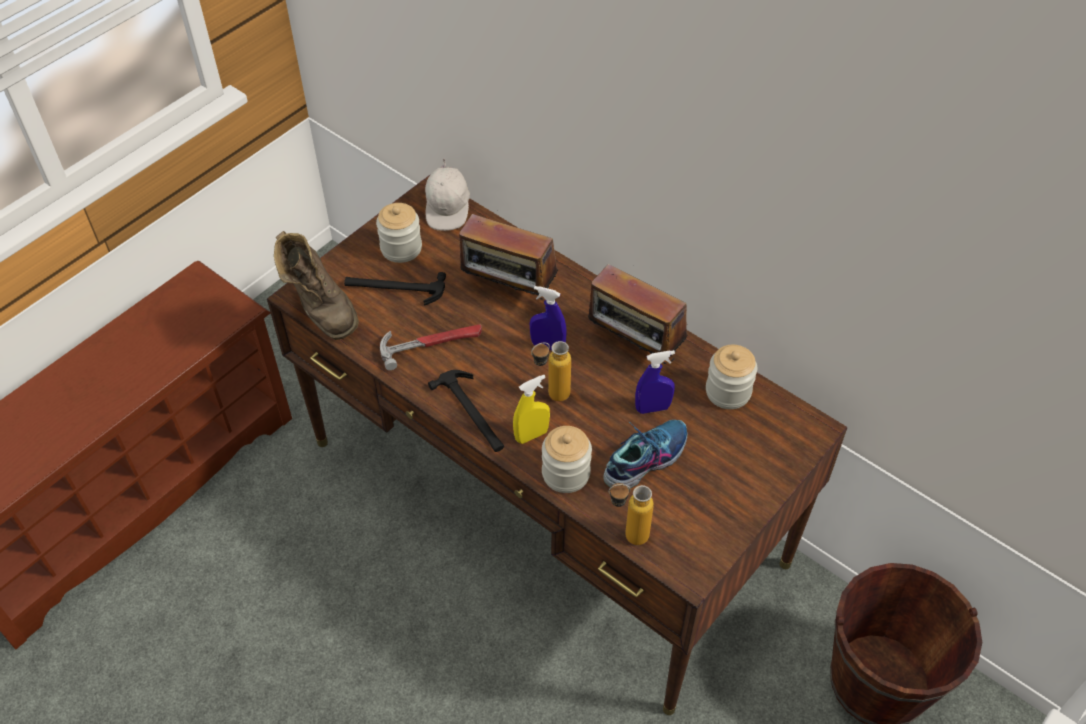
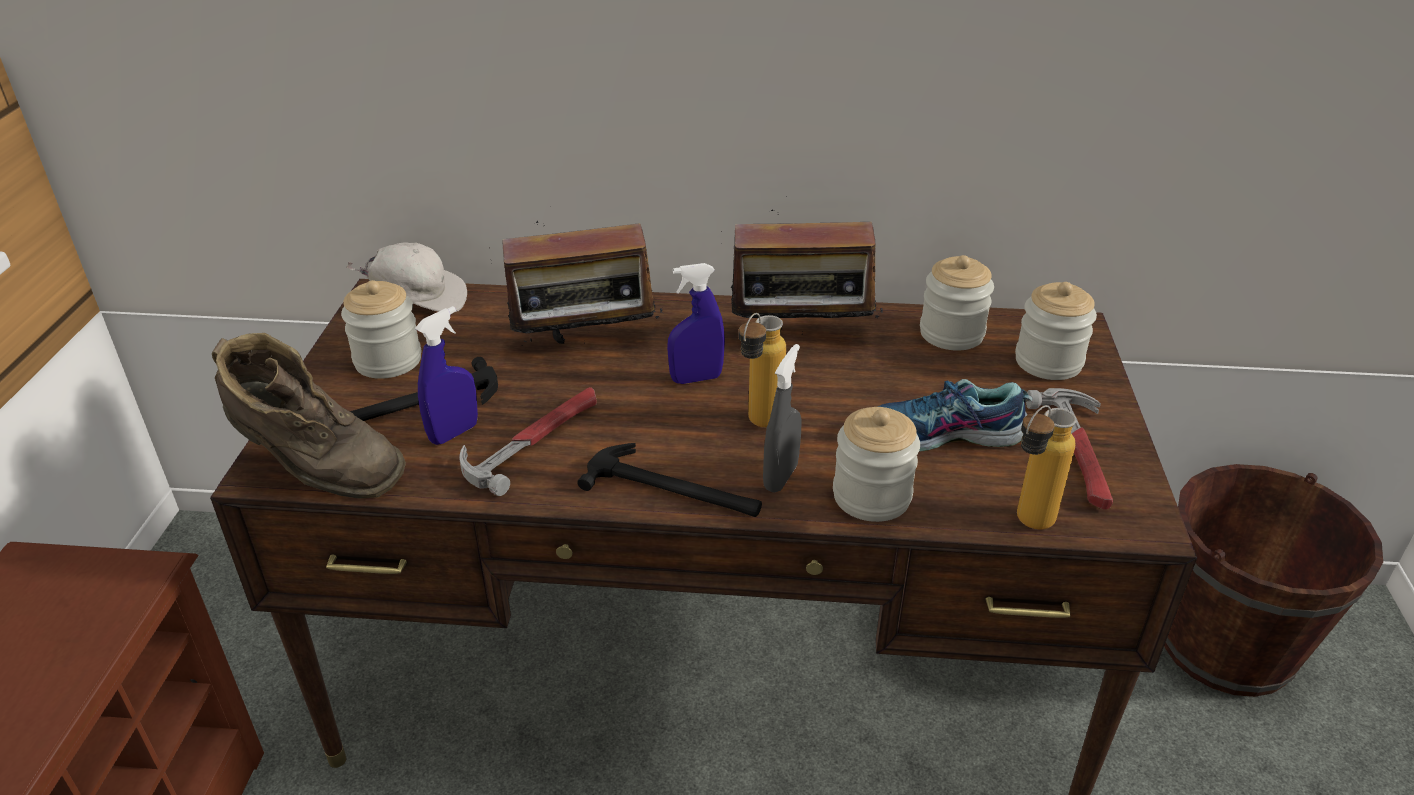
camera: 35 degrees left, 15 degrees down
white cap [425,159,470,231] -> white cap turned 60 degrees counterclockwise [346,242,467,312]
yellow spray bottle [513,375,550,444] -> grey spray bottle [763,344,802,493]
shoe [603,420,687,489] -> shoe turned 105 degrees counterclockwise [878,379,1033,452]
blue spray bottle [635,350,675,414] -> blue spray bottle moved to [415,306,478,445]
none -> jar [1015,282,1097,380]
none -> hammer [1026,388,1113,510]

